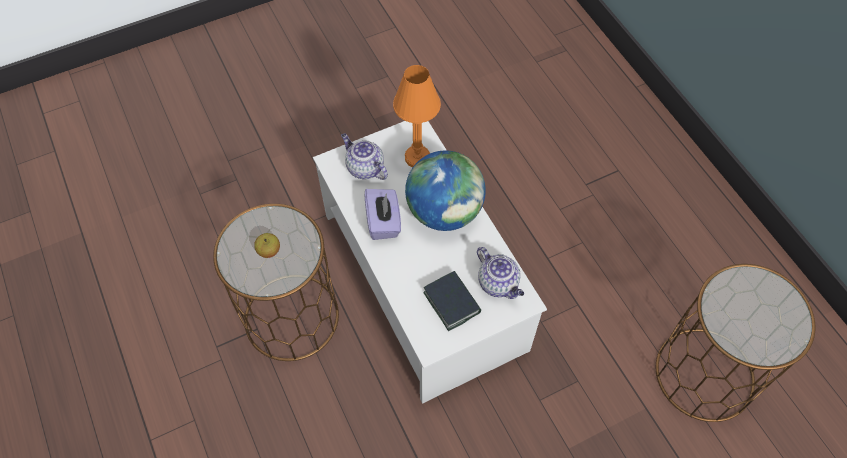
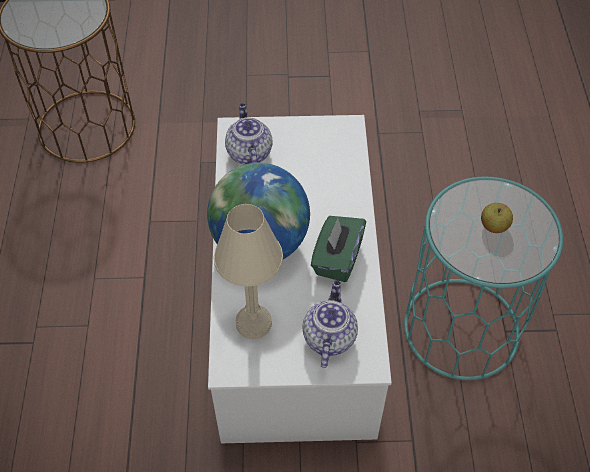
camera: 155 degrees left, 5 degrees down
brown side table [213,204,339,361] -> turquoise side table [404,177,563,380]
teapot [341,133,388,180] -> teapot turned 150 degrees counterclockwise [302,280,358,368]
purple tissue box [365,189,401,240] -> green tissue box [311,216,366,282]
orange table lamp [393,65,441,167] -> beige table lamp [214,204,283,339]
book [423,271,481,331] -> none

